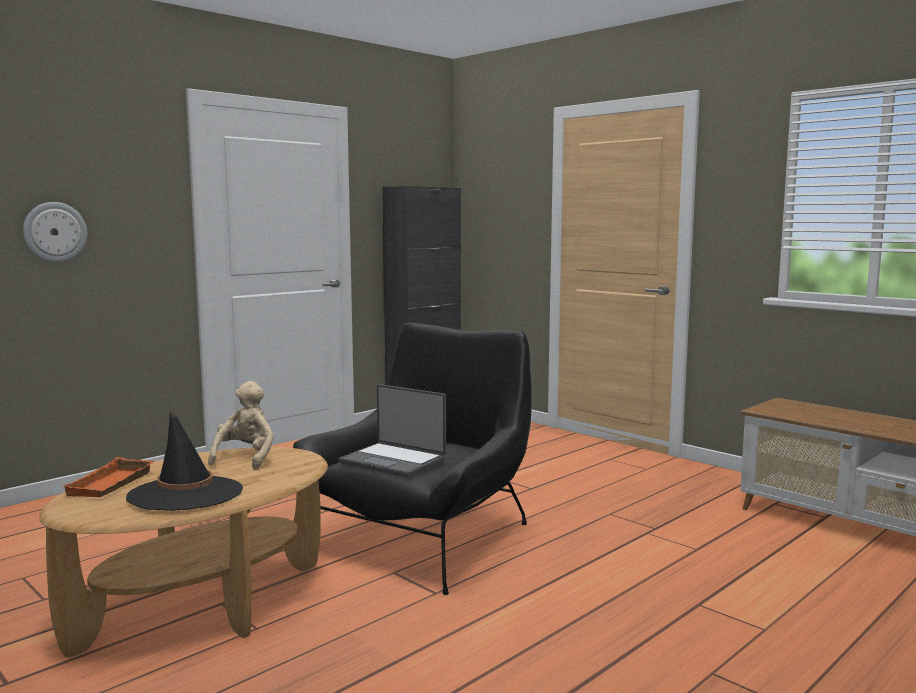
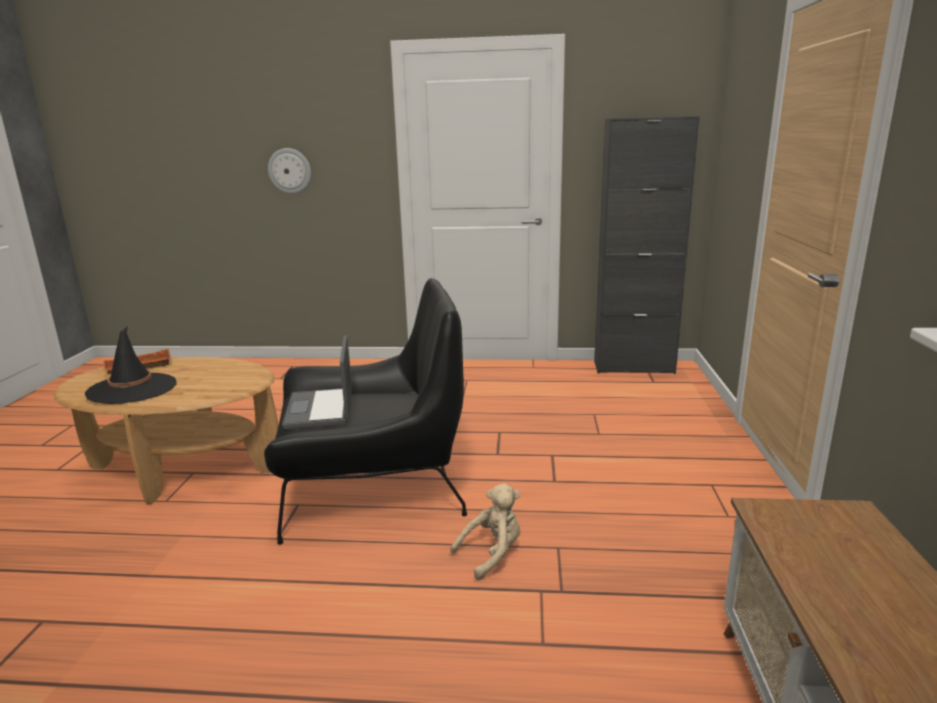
camera: 50 degrees right, 10 degrees up
beige plush toy [208,381,274,470] -> beige plush toy moved to [450,483,520,580]

